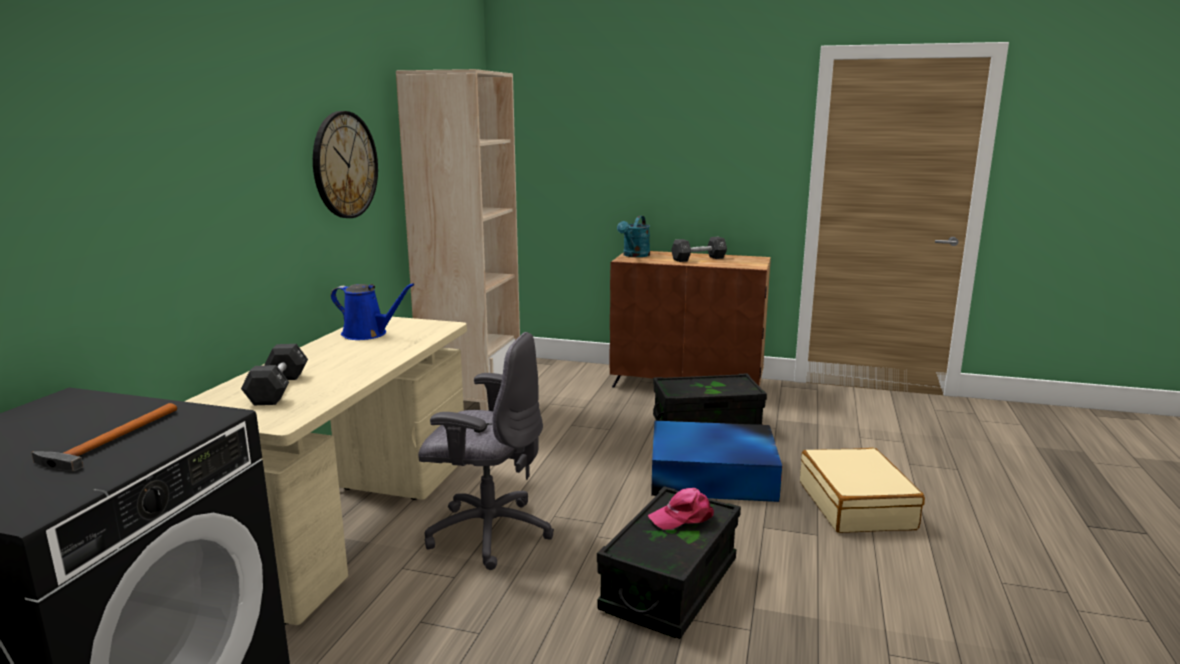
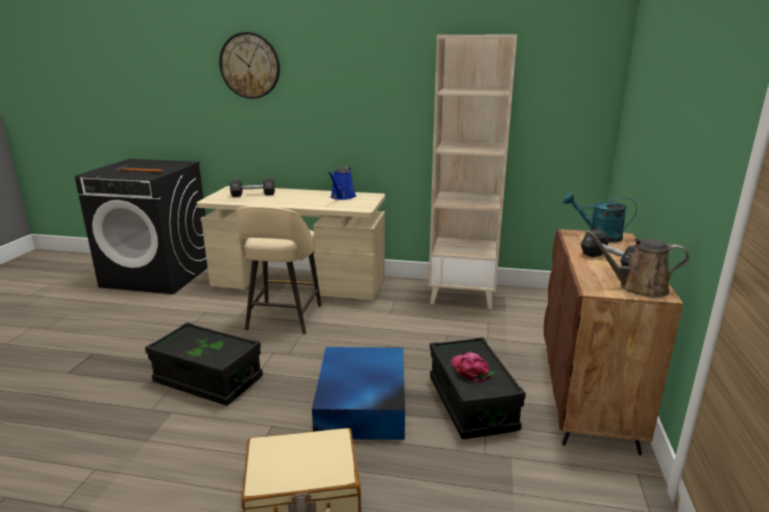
camera: 85 degrees right, 5 degrees up
wall clock [313,111,378,218] -> wall clock moved to [219,32,280,99]
grey office chair [418,332,554,570] -> beige stool [236,206,321,334]
pink cap [648,488,714,530] -> pink cap moved to [451,352,491,382]
none -> brown watering can [585,230,689,298]

